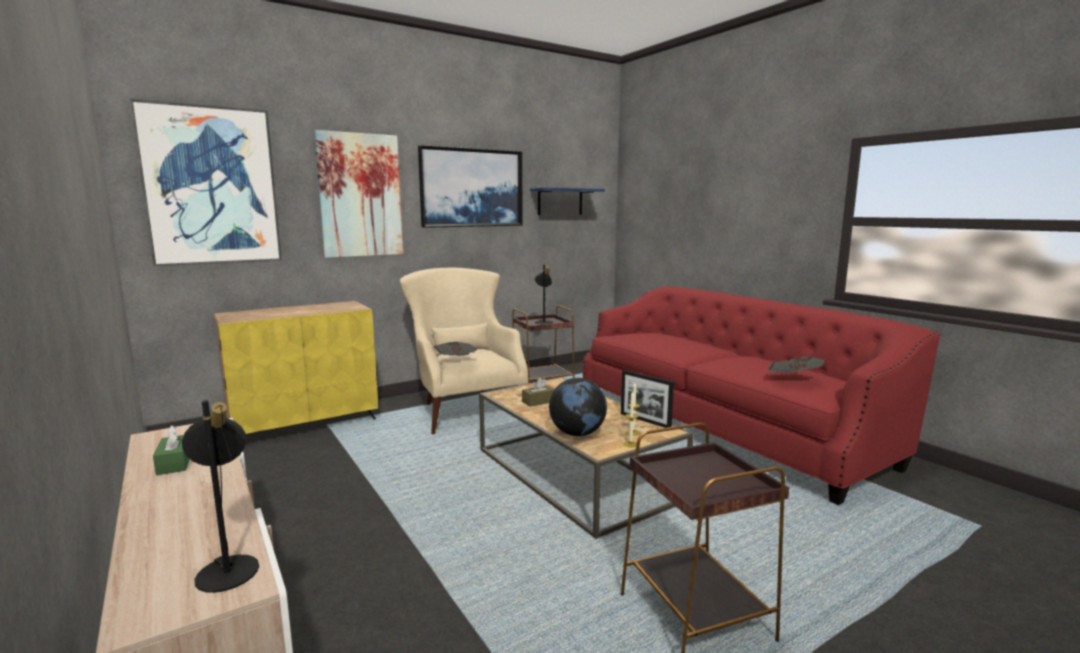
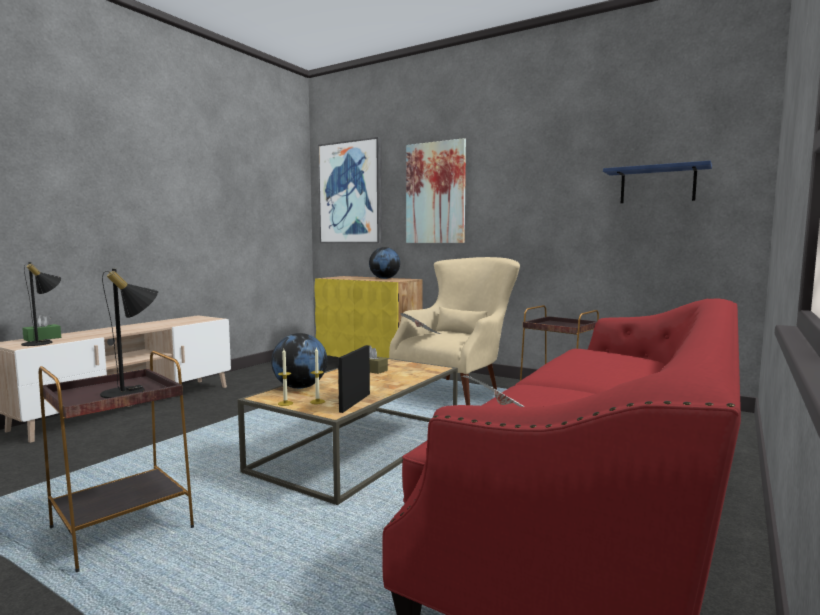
camera: 65 degrees right, 5 degrees down
green tissue box [153,425,190,475] -> green tissue box moved to [22,315,61,342]
picture [418,145,523,228] -> none
black table lamp [535,265,553,325] -> black table lamp moved to [100,268,158,398]
none -> globe [369,247,400,279]

